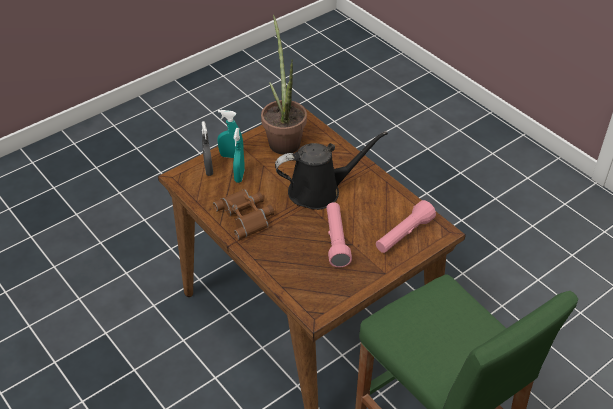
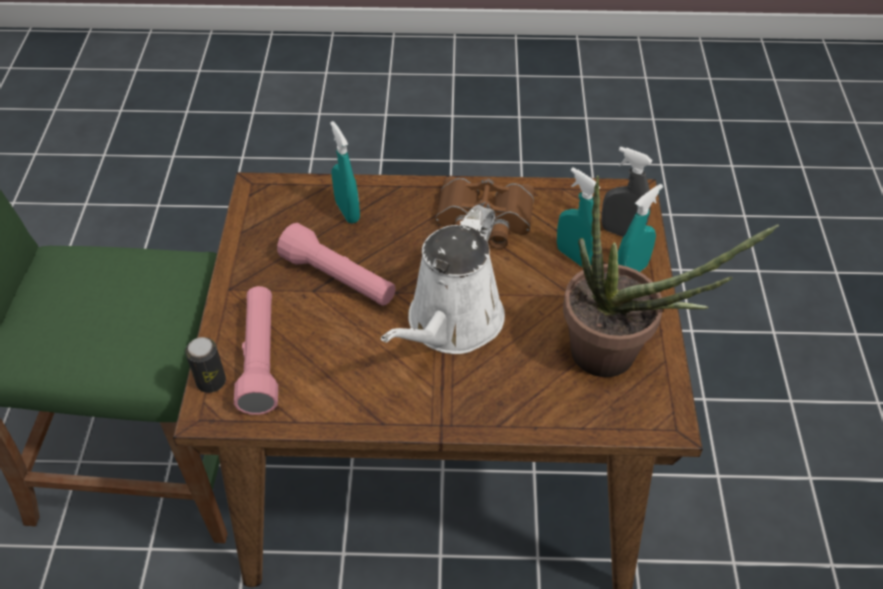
camera: 130 degrees right, 5 degrees up
black watering can [275,131,388,210] -> white watering can [381,205,505,354]
none -> can [185,337,226,393]
none -> turquoise spray bottle [330,121,360,224]

